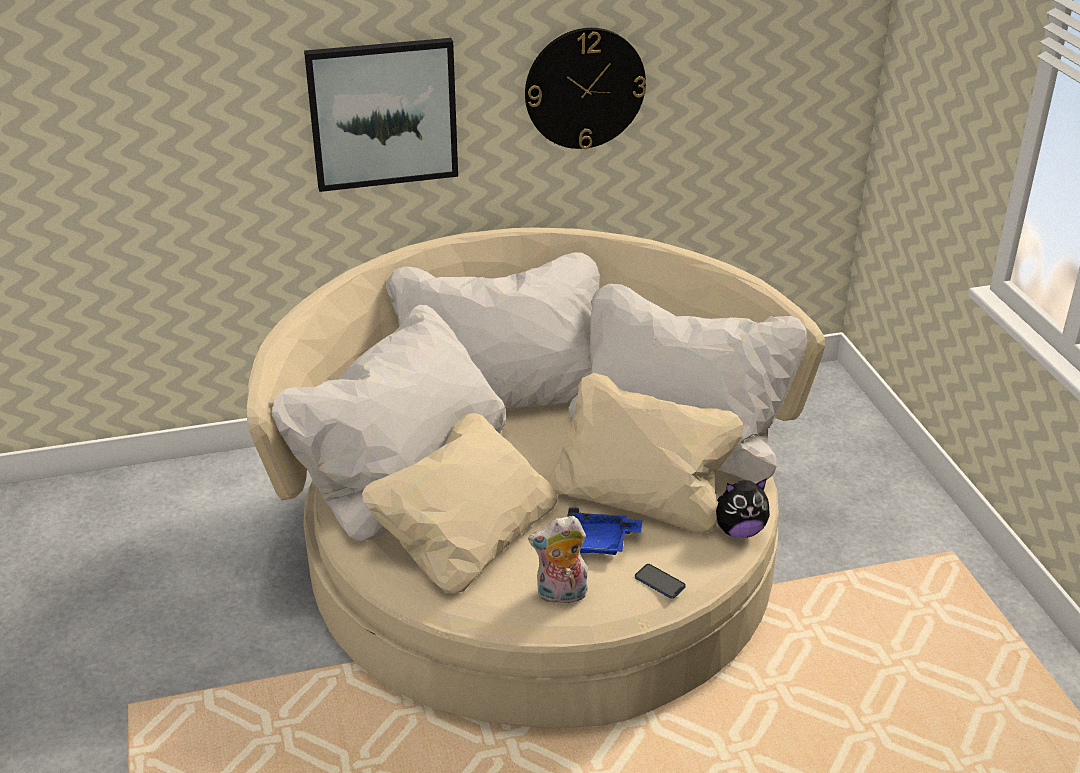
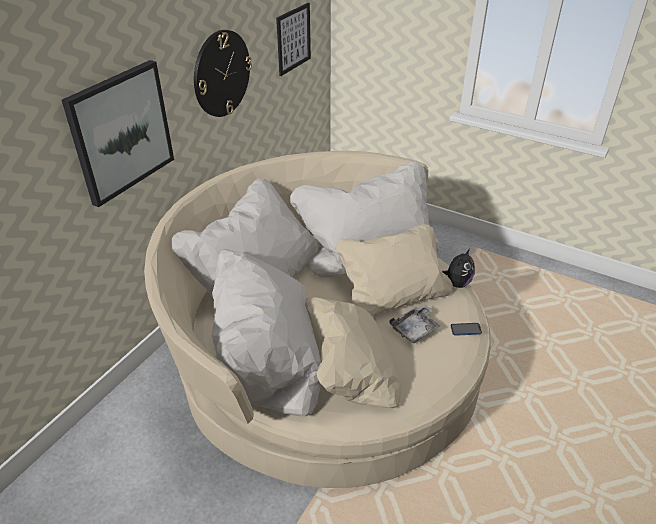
camera: 45 degrees left, 5 degrees up
plush toy [528,516,588,604] -> none
blue tray [567,507,642,555] -> grey tray [389,305,440,344]
none -> picture [276,3,311,76]

